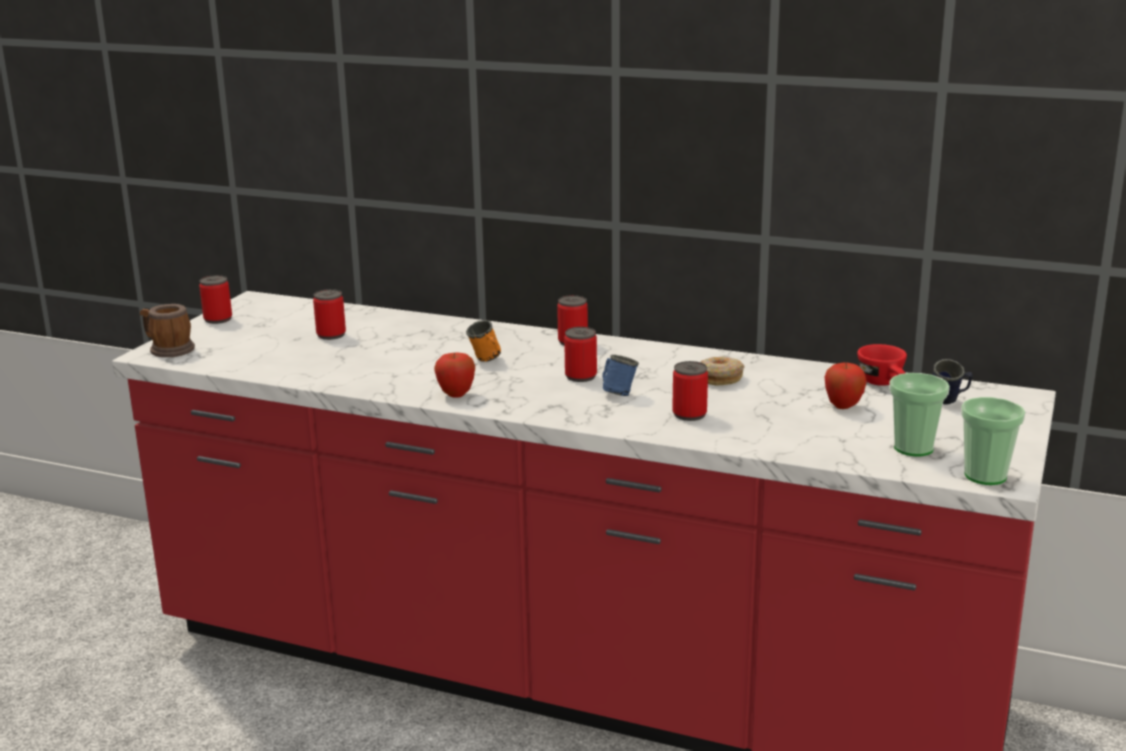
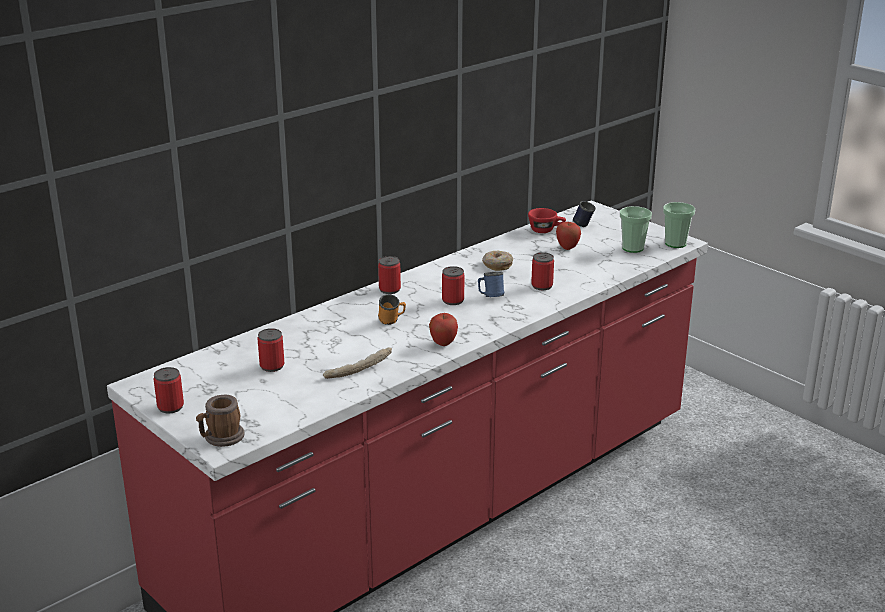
camera: 65 degrees left, 5 degrees up
none -> bread [323,347,392,379]

